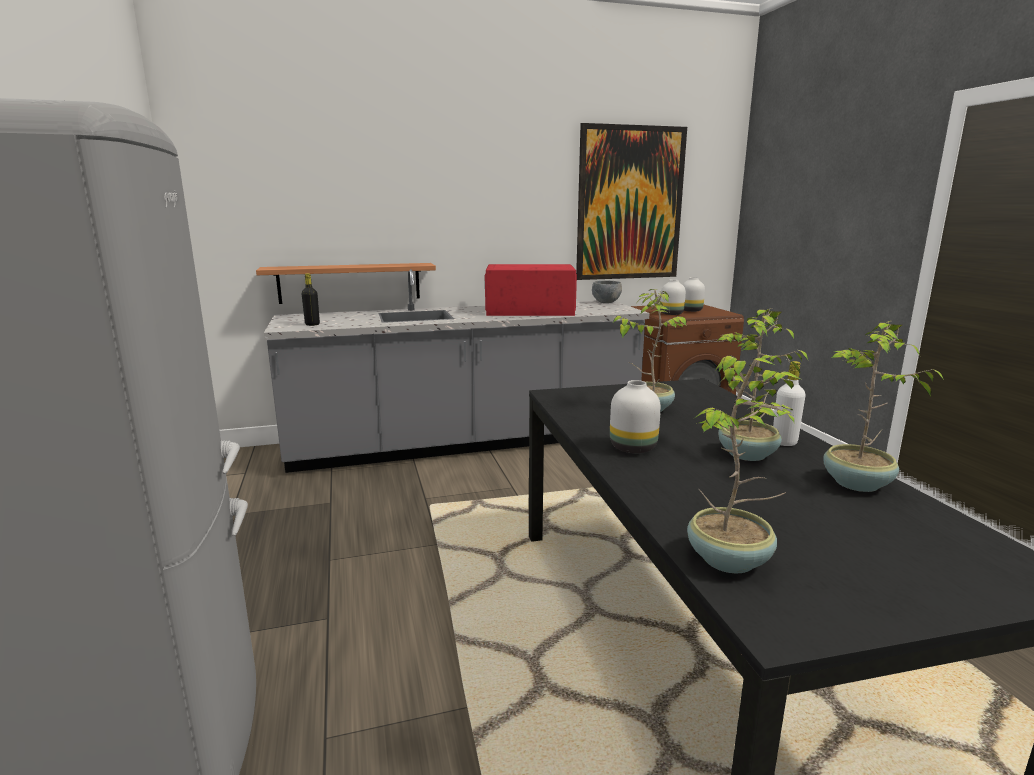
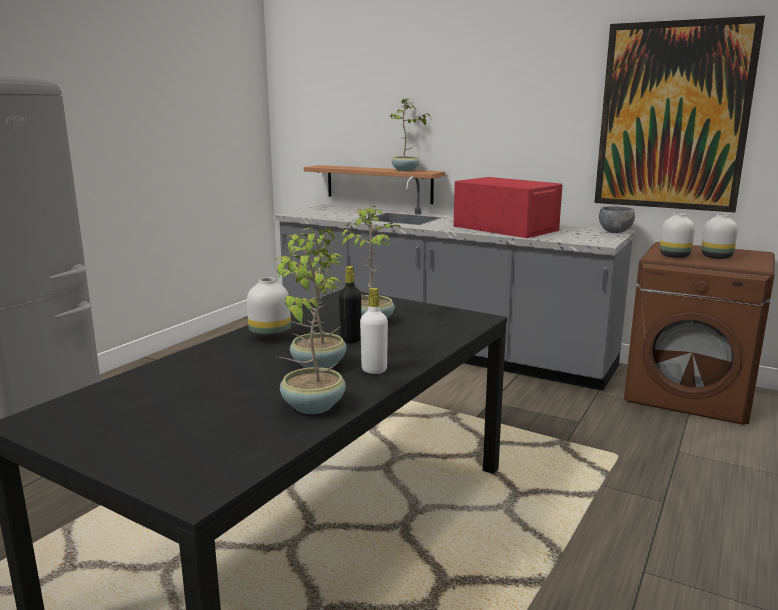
camera: 45 degrees right, 0 degrees up
black bottle [302,273,320,326] -> black bottle moved to [339,266,361,343]
potted plant [687,355,803,573] -> potted plant moved to [389,98,430,171]

